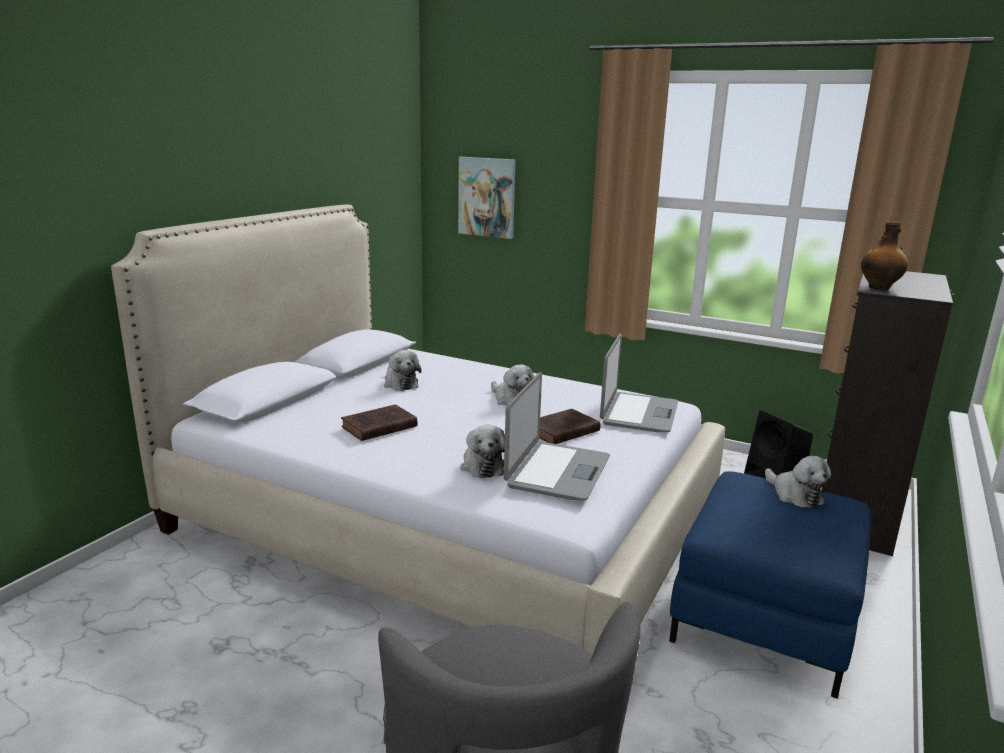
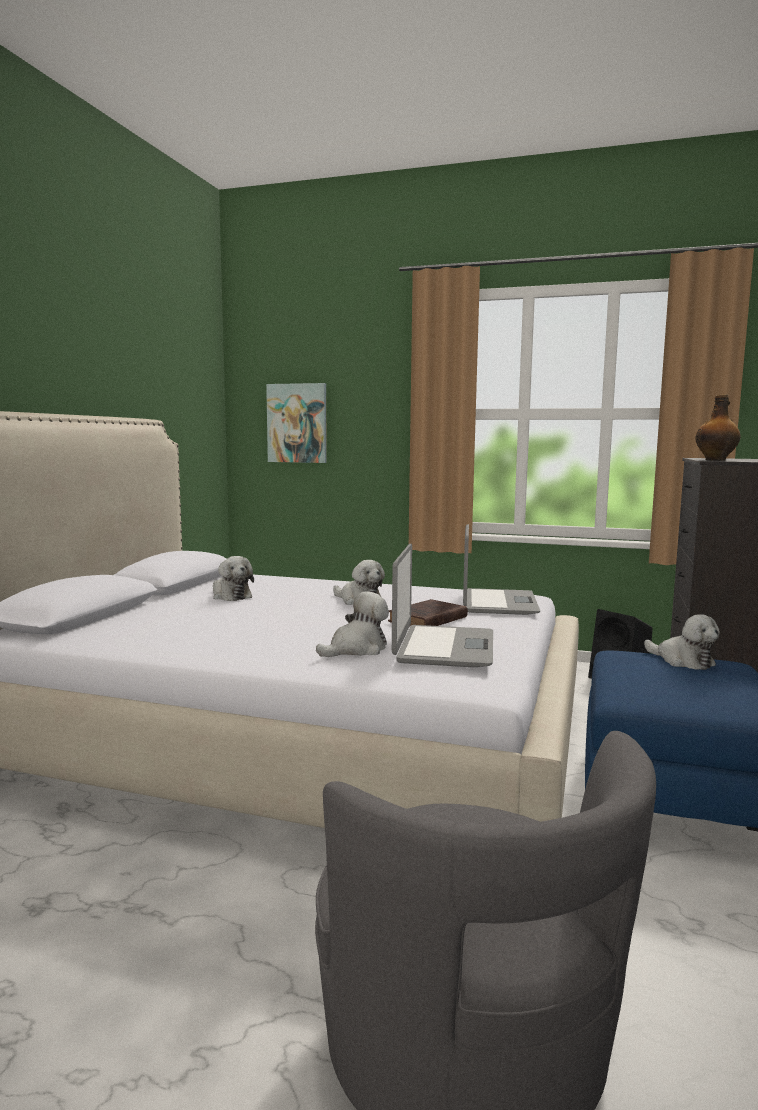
camera: 10 degrees left, 10 degrees down
brown book [341,404,418,441] -> none
plush toy [460,425,505,478] -> plush toy turned 105 degrees counterclockwise [316,591,389,657]

